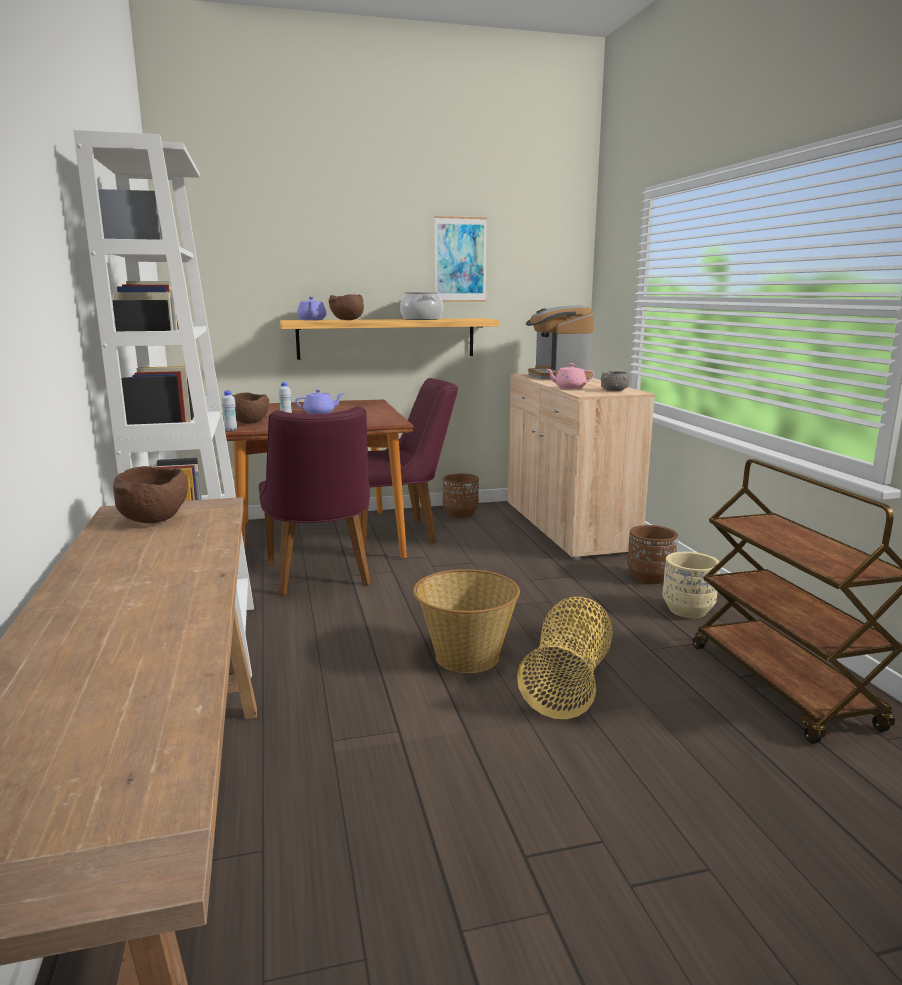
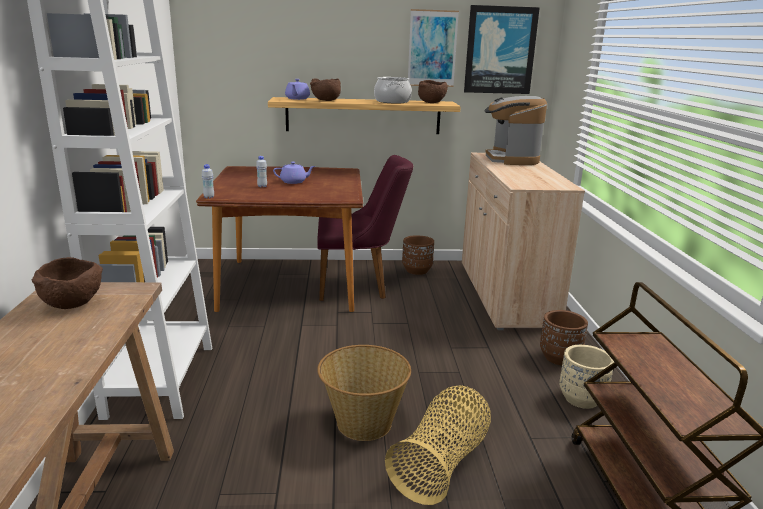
camera: 10 degrees right, 5 degrees up
brown bowl [232,393,270,424] -> brown bowl moved to [418,80,448,103]
purple chair [259,407,371,596] -> none
pink teapot [546,363,594,389] -> none
grey bowl [601,371,629,391] -> none
none -> picture [464,5,540,94]

